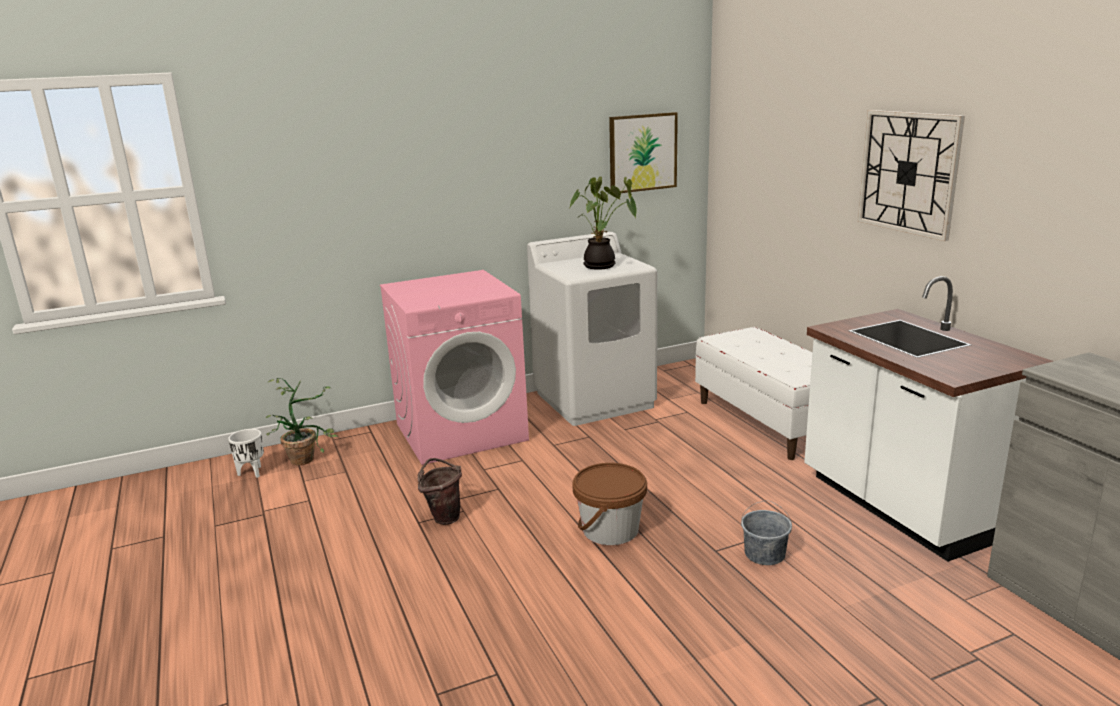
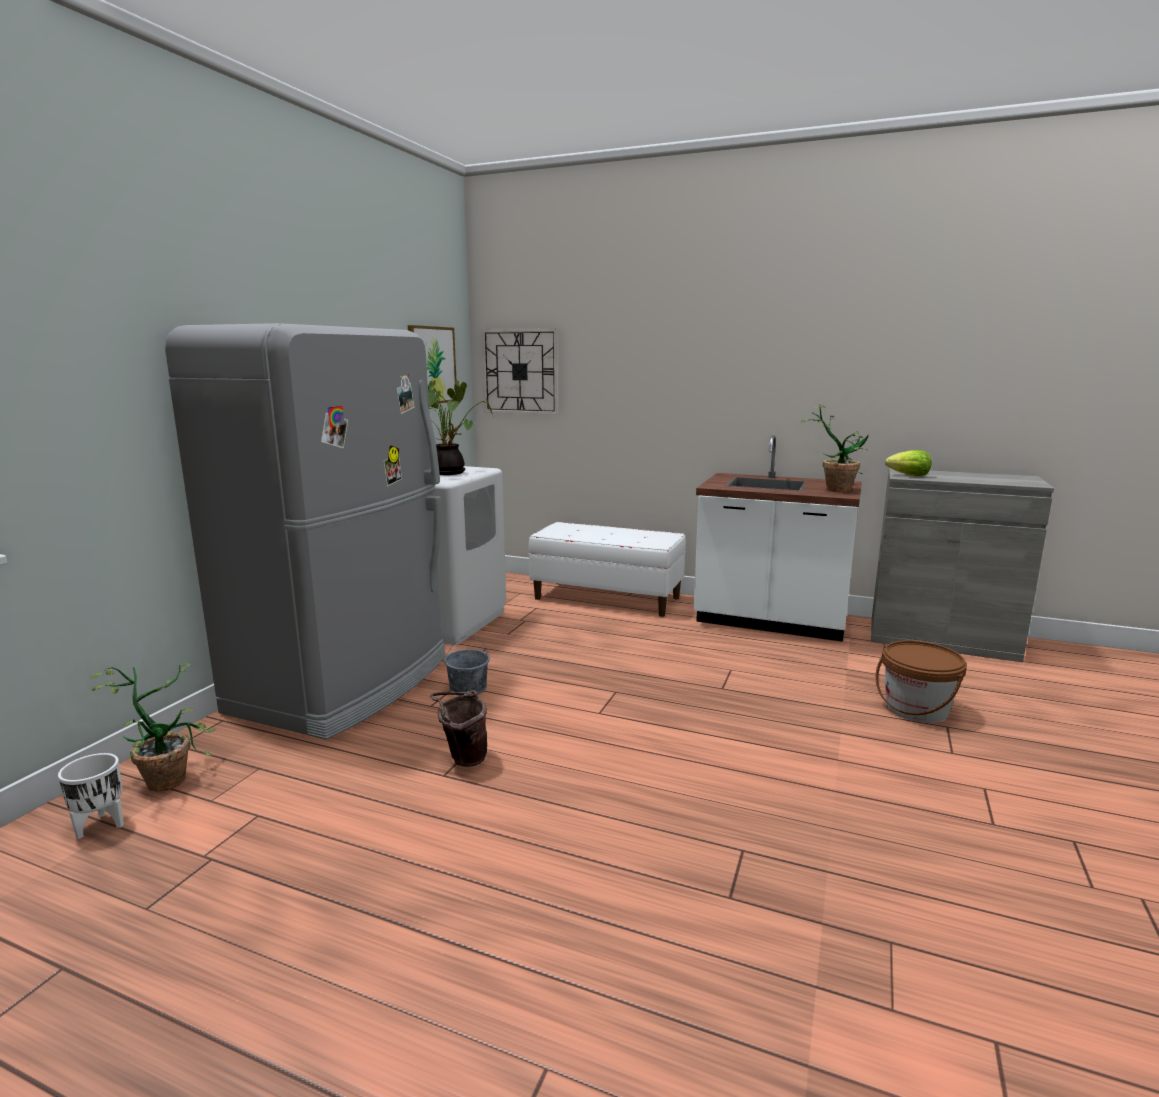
camera: 45 degrees left, 5 degrees down
pink washing machine [380,270,529,465] -> grey fridge [165,323,445,740]
brown bucket [572,463,647,545] -> brown bucket moved to [875,640,967,723]
grey bucket [741,501,792,565] -> grey bucket moved to [444,636,490,696]
wall clock [858,110,965,241] -> wall clock moved to [481,328,558,415]
none -> potted plant [801,404,869,492]
none -> lettuce [885,450,932,476]

